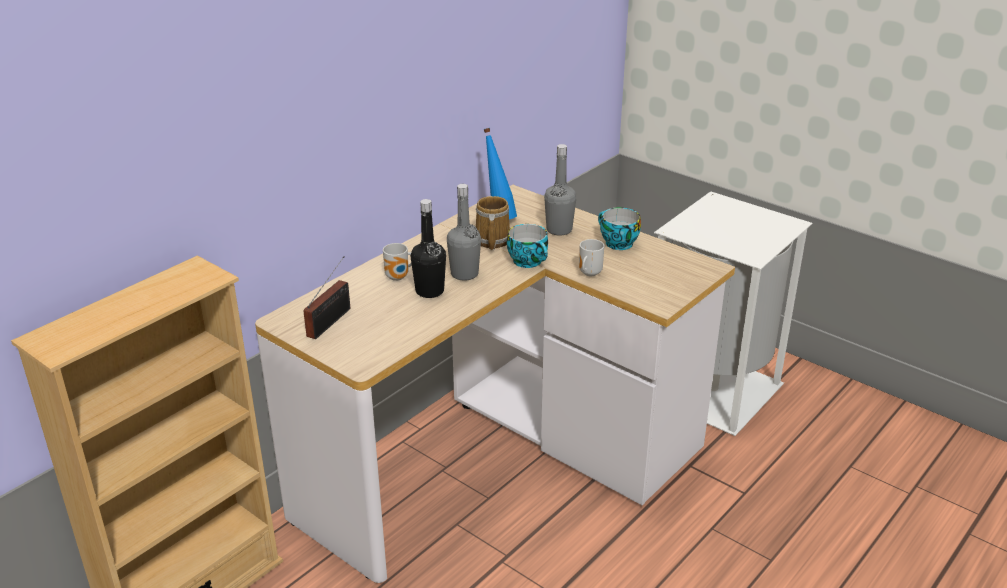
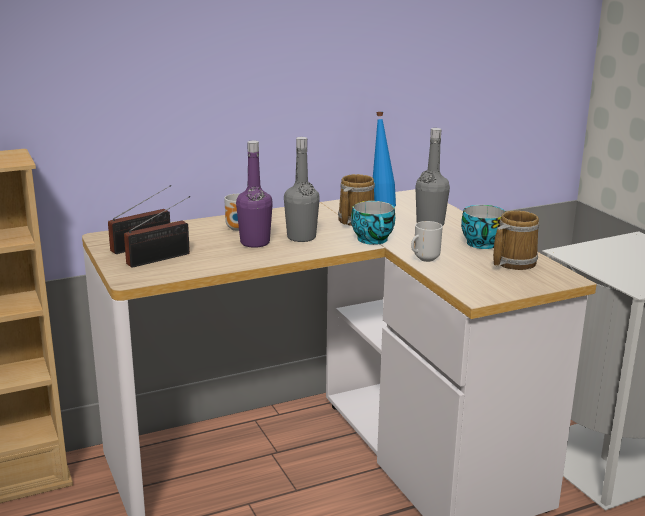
camera: 25 degrees right, 10 degrees down
black bottle [411,199,446,298] -> purple bottle [236,141,273,248]
none -> radio [124,196,191,268]
none -> mug [493,210,540,270]

